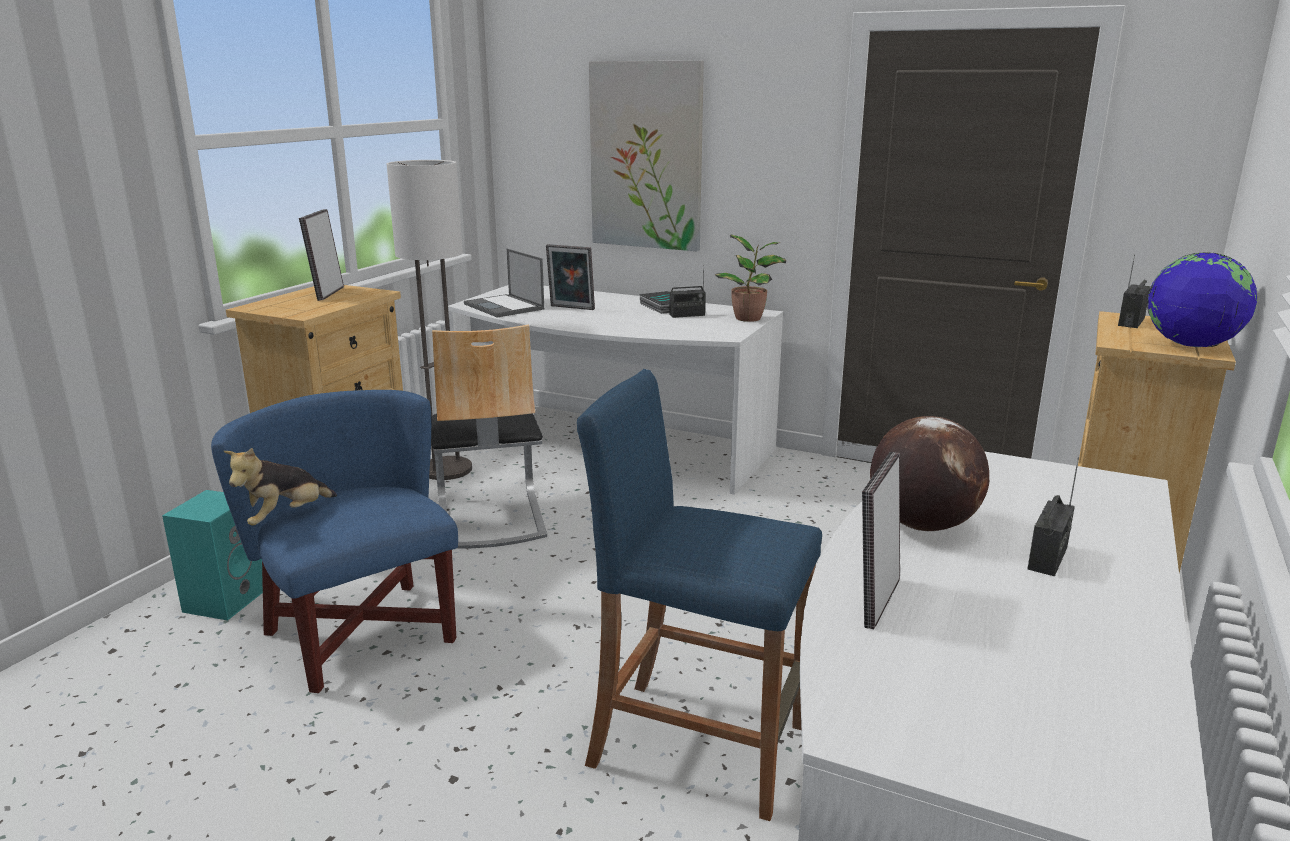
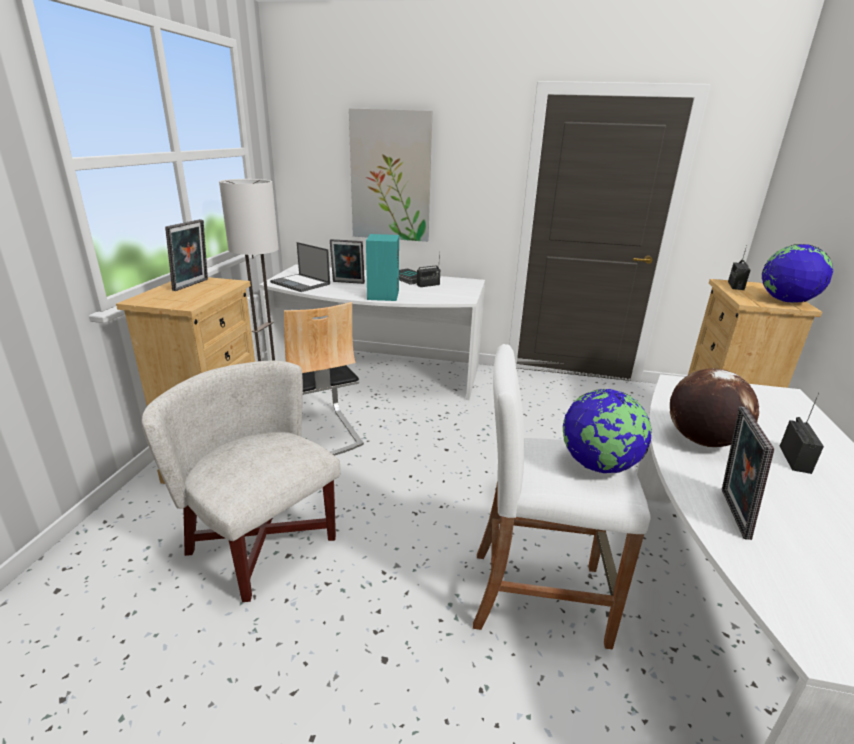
camera: 15 degrees left, 5 degrees up
turquoise speaker [162,490,263,620] -> turquoise speaker moved to [366,234,399,301]
blue armchair [211,390,458,693] -> white armchair [142,361,340,602]
plush toy [223,448,337,525] -> none
picture frame [299,209,344,301] -> picture frame turned 150 degrees counterclockwise [165,219,208,291]
blue stool [577,369,822,821] -> white stool [473,344,651,650]
potted plant [715,235,786,322] -> none
none -> globe [563,389,652,473]

